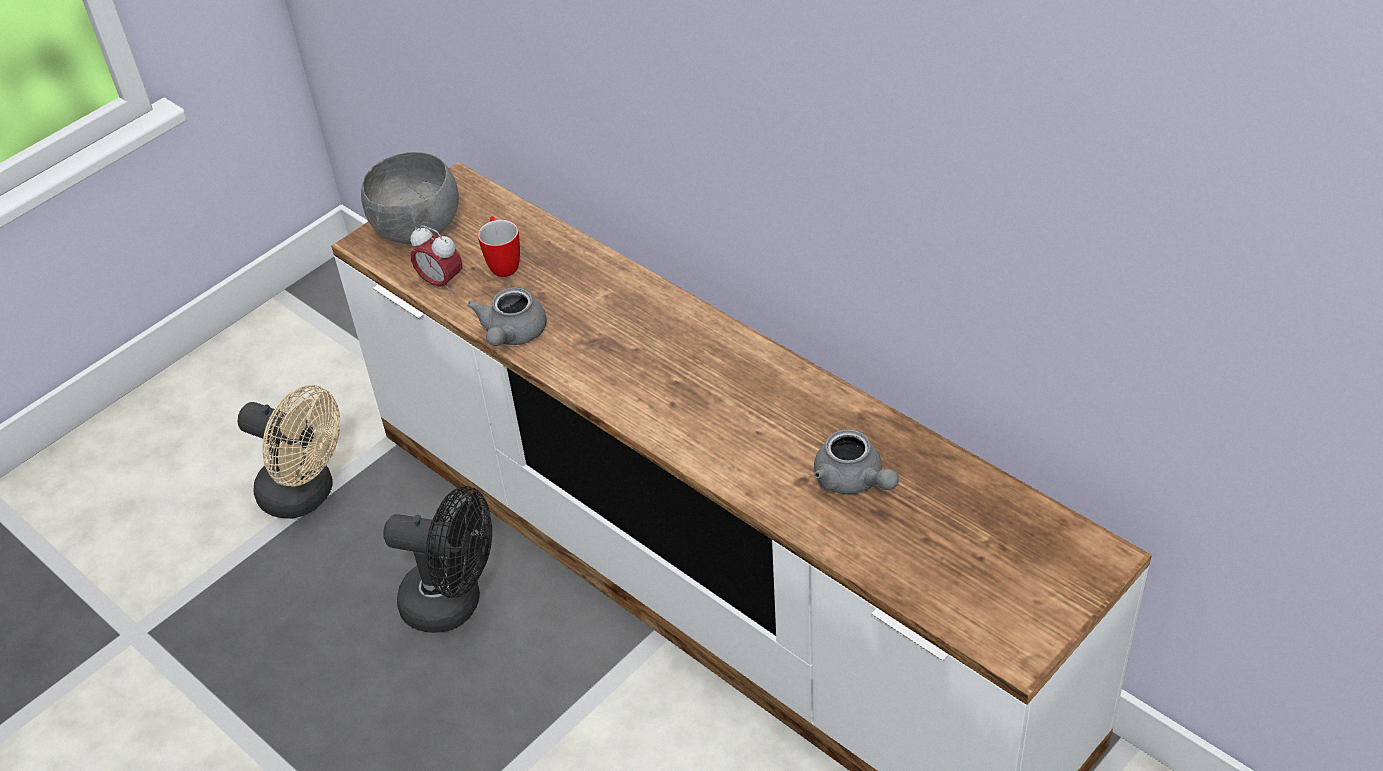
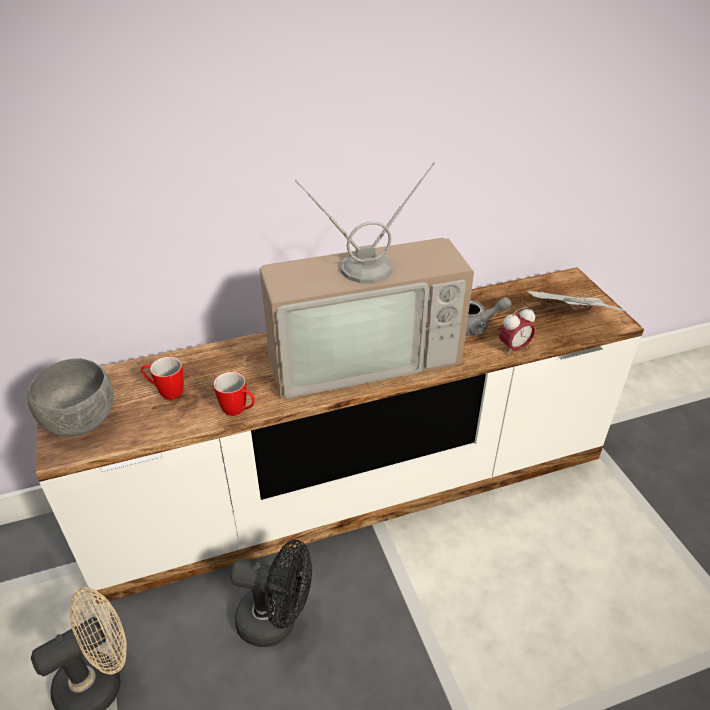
camera: 65 degrees left, 5 degrees down
black fan [383,486,492,633] -> black fan turned 60 degrees clockwise [230,540,312,647]
alarm clock [410,225,462,294] -> alarm clock moved to [499,307,536,356]
grey teapot [467,287,547,346] -> mug [213,372,255,416]
none -> television [260,163,474,399]
none -> newspaper [528,291,627,312]

